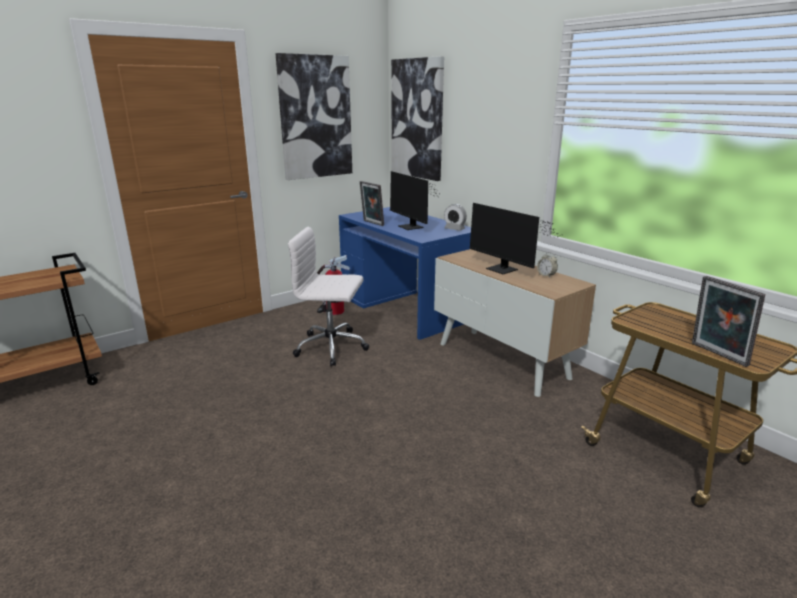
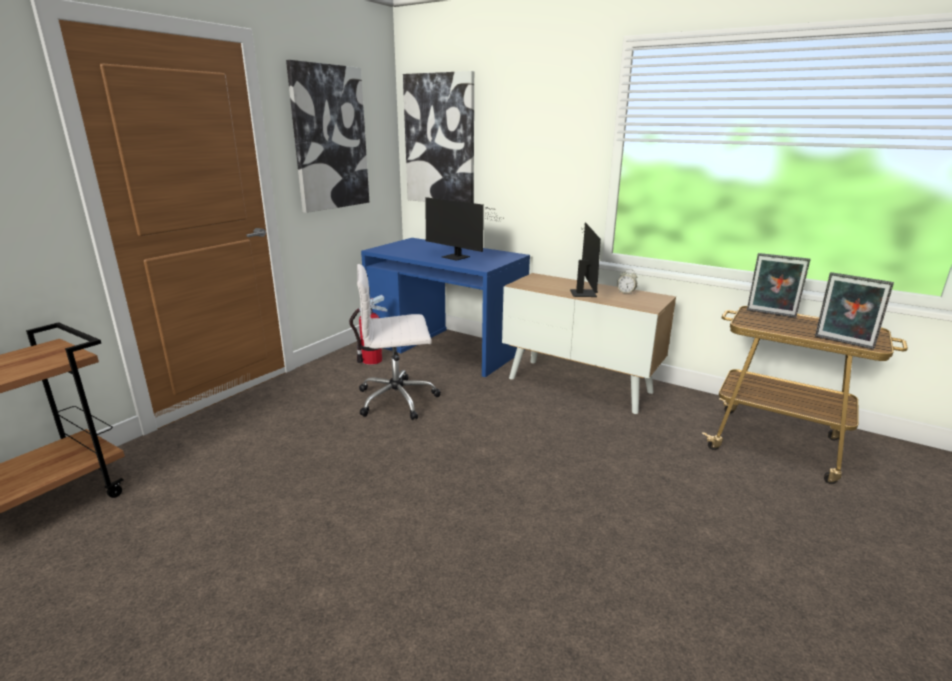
camera: 20 degrees left, 0 degrees up
picture frame [360,181,384,226] -> picture frame moved to [747,253,811,318]
alarm clock [444,204,467,231] -> none
monitor [469,203,562,274] -> monitor turned 120 degrees counterclockwise [570,222,601,297]

